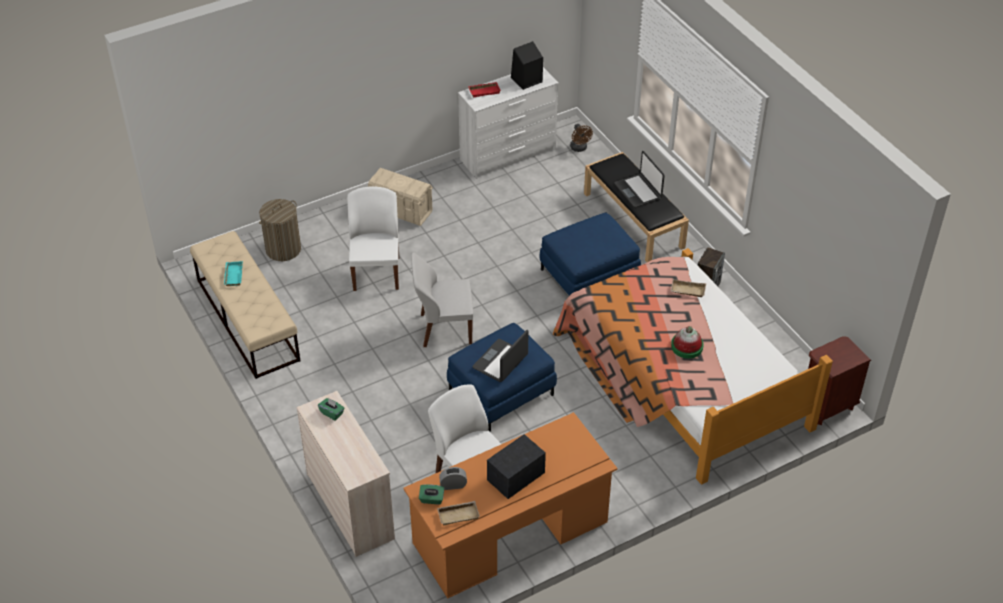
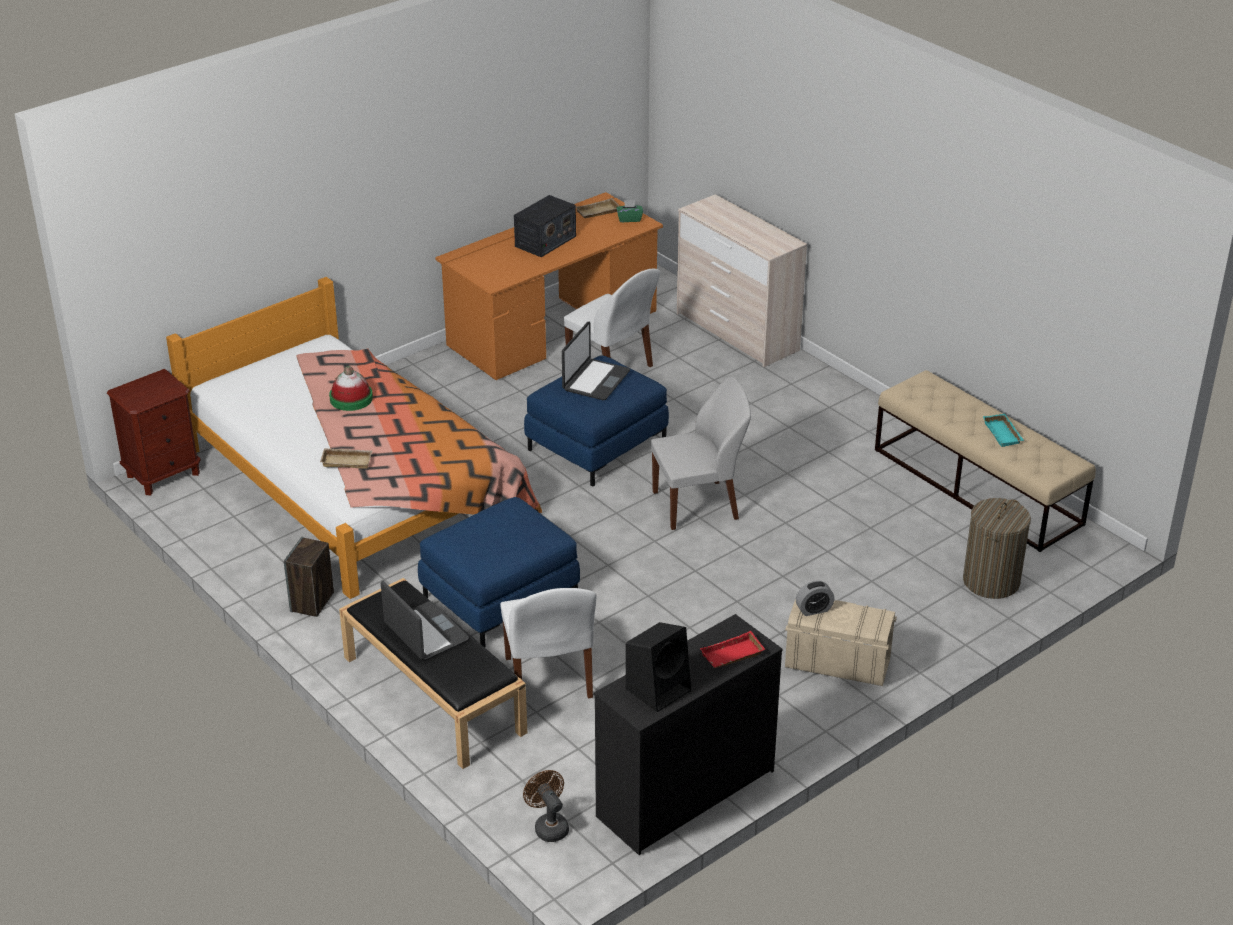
camera: 170 degrees right, 10 degrees down
green tissue box [318,398,345,421] -> none
white chair [347,186,399,291] -> white chair moved to [501,588,597,698]
alarm clock [439,467,467,490] -> alarm clock moved to [796,581,834,616]
white dresser [458,67,559,179] -> black dresser [594,614,782,855]

